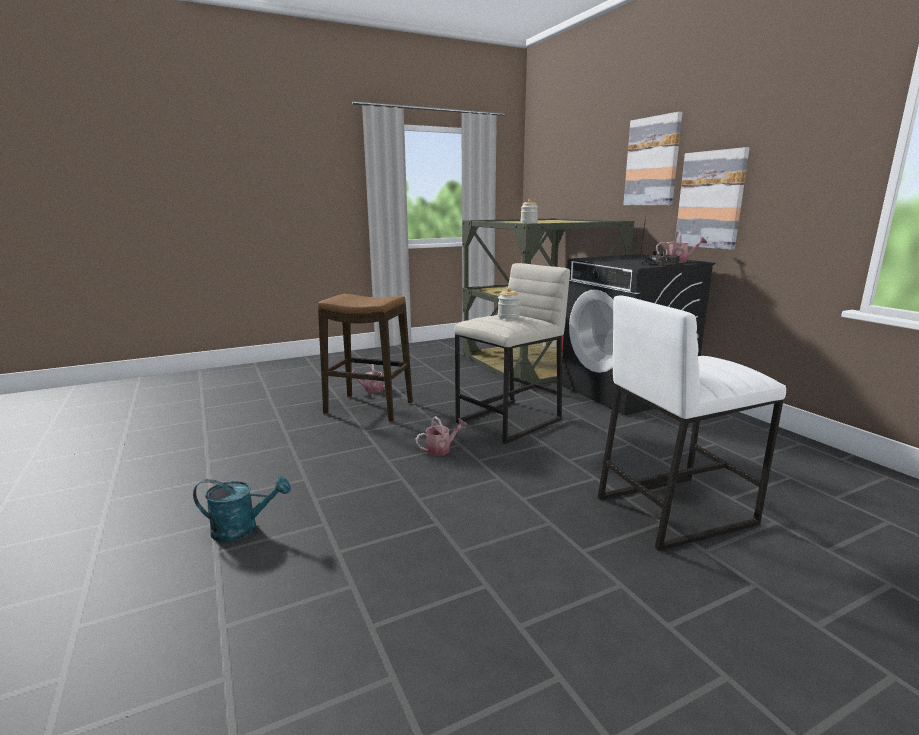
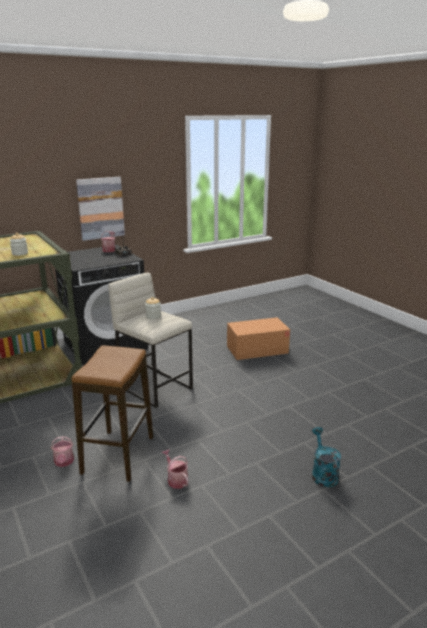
camera: 95 degrees left, 5 degrees up
watering can [416,416,467,456] -> watering can moved to [162,449,189,489]
white stool [598,296,786,551] -> cardboard box [227,317,290,360]
picture [623,112,682,205] -> none

